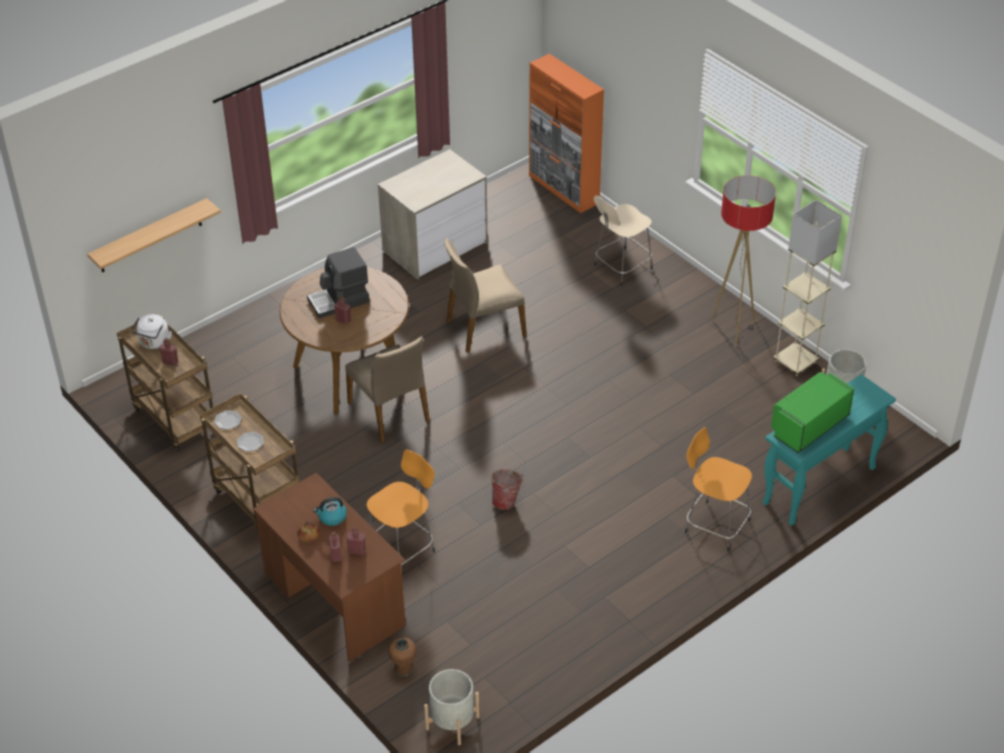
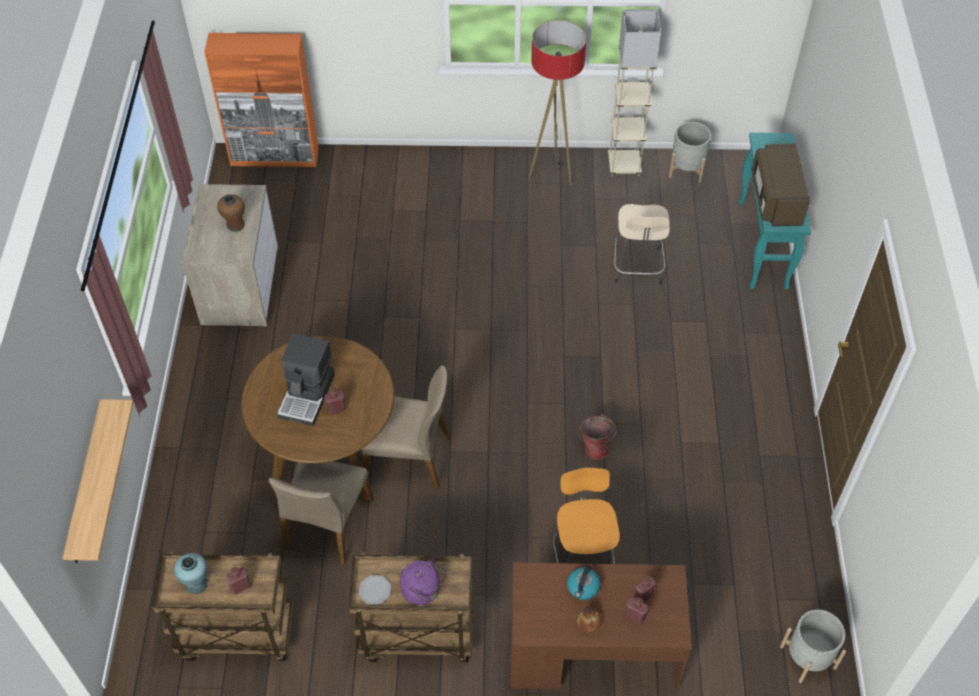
camera: 50 degrees left, 10 degrees up
white kettle [131,314,172,349] -> turquoise vase [174,553,208,594]
plate [237,432,264,452] -> purple kettle [400,556,447,605]
brown vase [388,637,416,677] -> brown vase moved to [217,194,245,232]
beige chair [444,238,526,353] -> beige chair moved to [269,461,373,565]
beige stool [594,196,653,286] -> beige stool moved to [614,204,670,284]
orange stool [685,427,752,552] -> none
green microwave [771,372,854,453] -> brown microwave [752,144,810,226]

